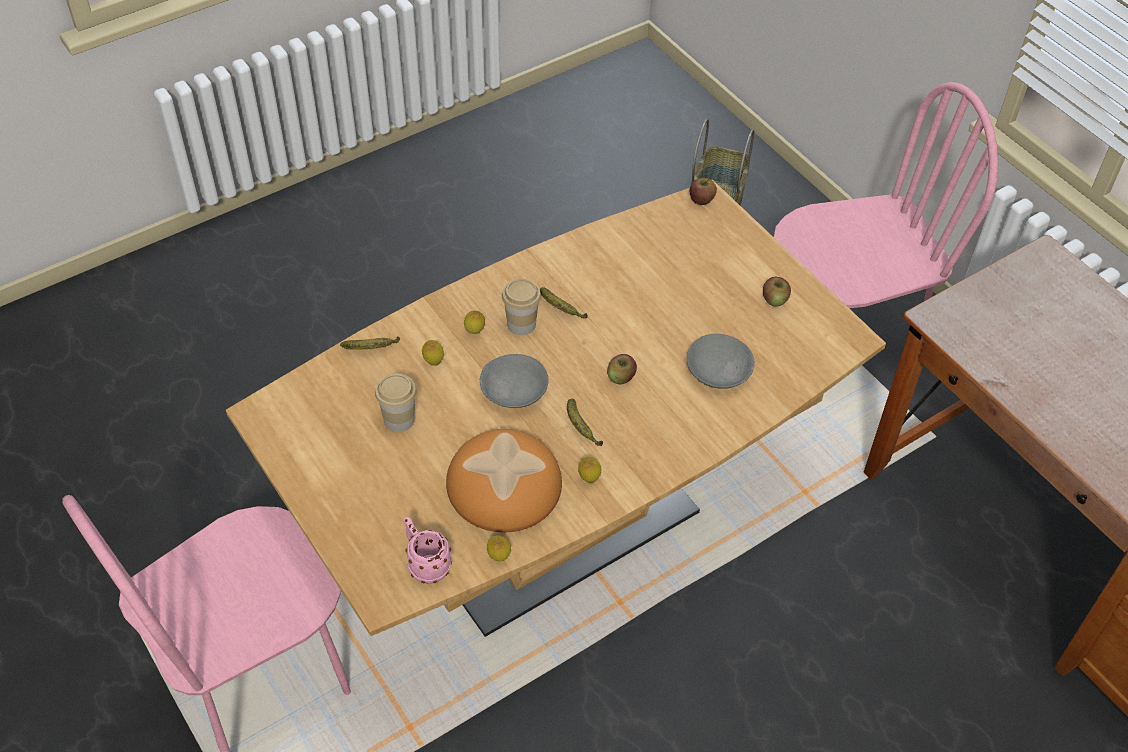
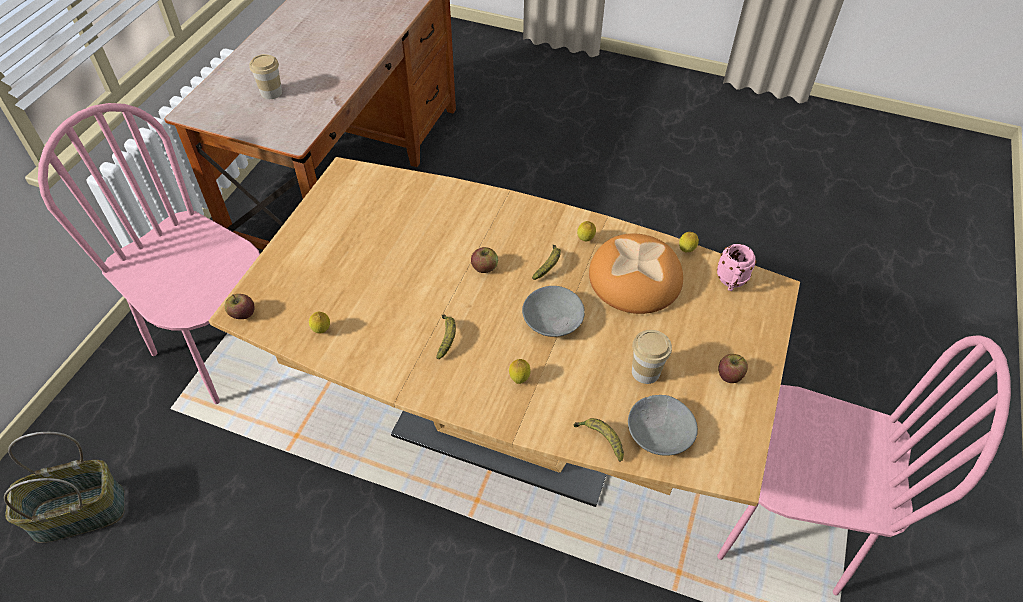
camera: 125 degrees left, 0 degrees up
lemon [422,340,444,366] -> lemon moved to [309,312,330,333]
cup [502,279,541,335] -> cup moved to [249,54,282,99]
grey bowl [687,334,755,389] -> grey bowl moved to [628,395,698,456]
apple [763,277,791,306] -> apple moved to [718,354,748,383]

